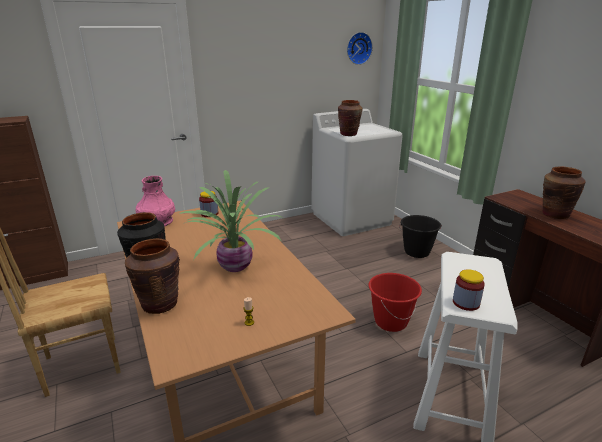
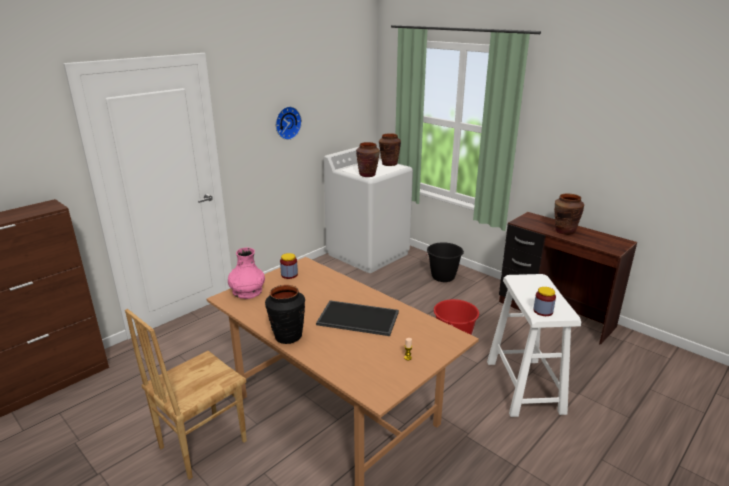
camera: 20 degrees left, 0 degrees up
brown vase [125,238,180,314] -> brown vase moved to [379,133,401,166]
potted plant [179,170,283,272] -> tray [316,300,399,336]
wall clock [347,32,373,65] -> wall clock moved to [276,106,302,140]

